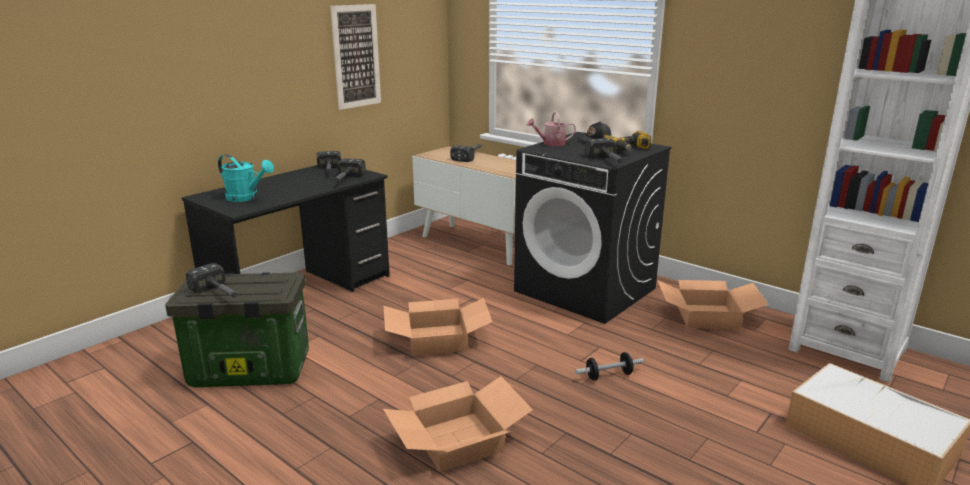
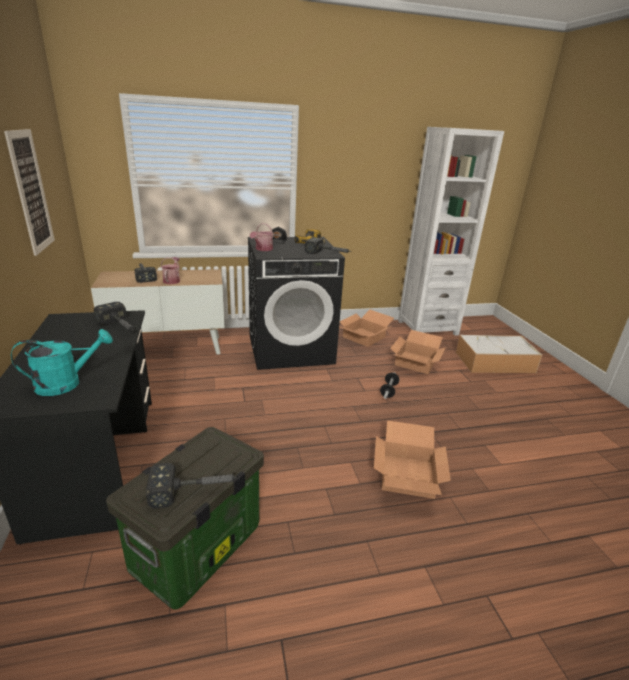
camera: 55 degrees left, 5 degrees up
hammer [317,151,341,173] -> none
cardboard box [384,298,493,356] -> cardboard box moved to [390,330,446,374]
none -> watering can [161,257,180,284]

